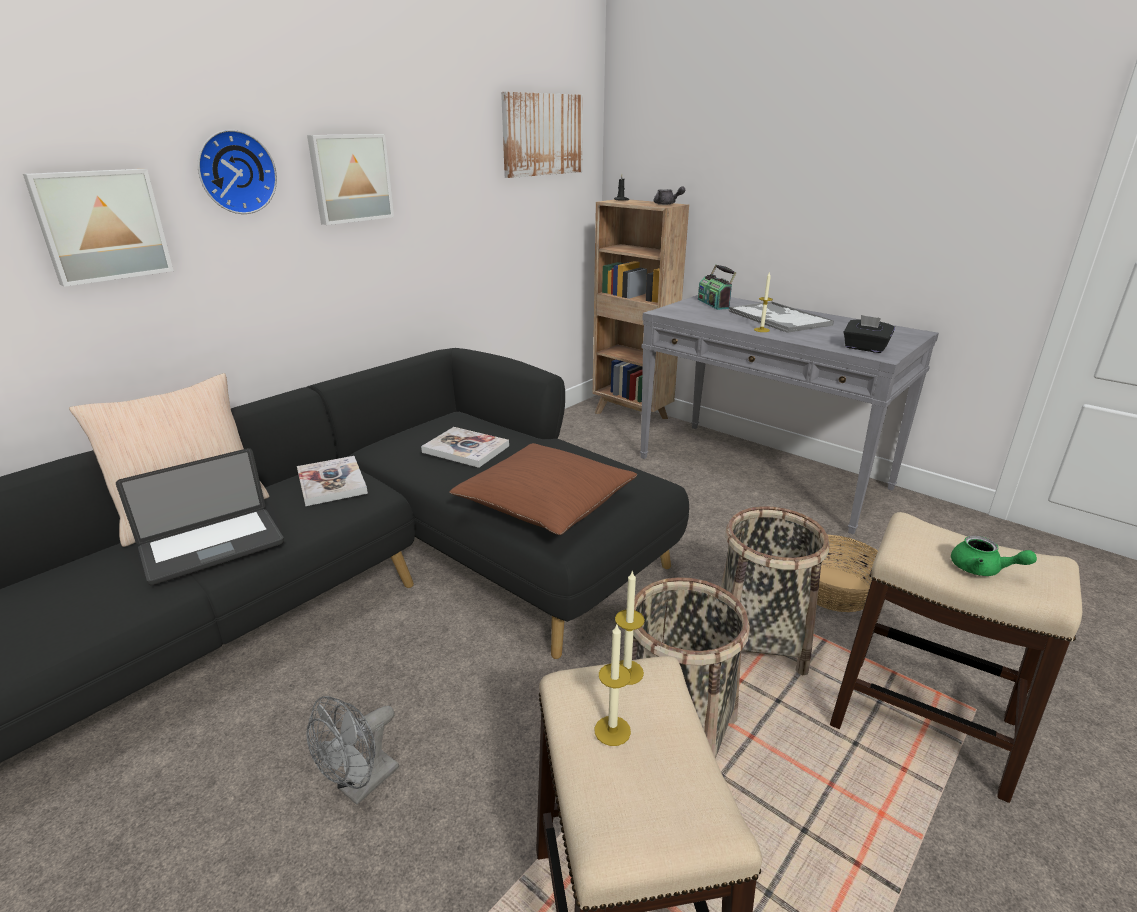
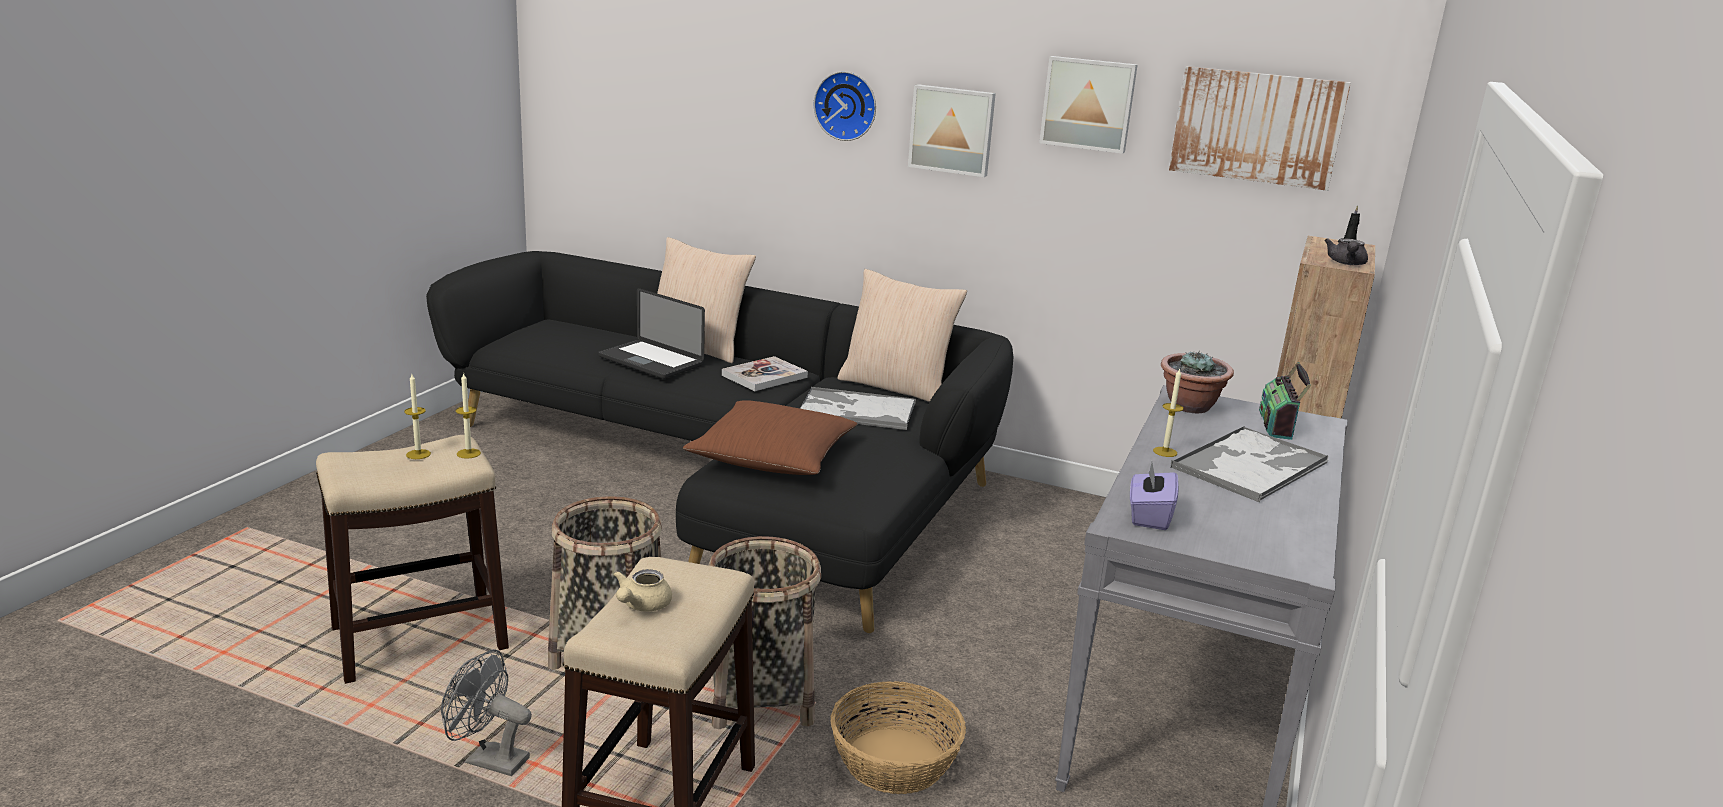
camera: 70 degrees right, 5 degrees down
picture [23,169,174,287] -> picture moved to [1039,56,1138,154]
grey fan [306,696,399,805] -> grey fan moved to [441,649,532,776]
book [421,427,509,468] -> tray [800,387,916,430]
radio [698,264,736,310] -> radio turned 45 degrees counterclockwise [1259,362,1311,440]
black tissue box [844,315,895,353] -> purple tissue box [1130,462,1179,530]
green teapot [951,536,1037,576] -> beige teapot [613,569,672,612]
none -> beige pillow [838,269,967,402]
none -> potted plant [1161,350,1234,413]

